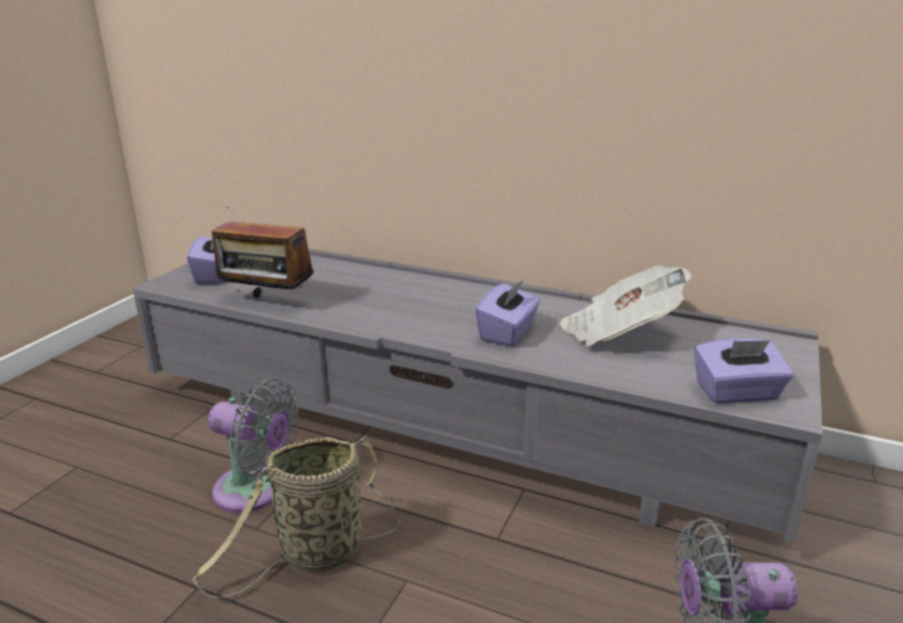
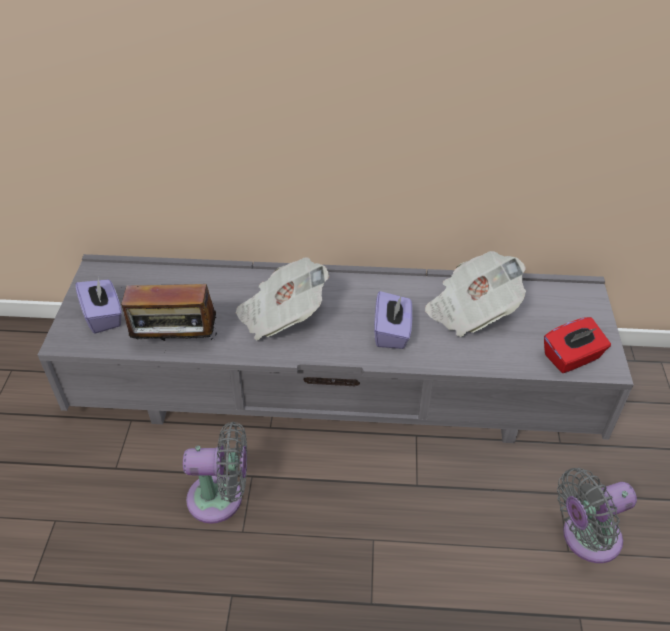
camera: 20 degrees left, 20 degrees up
basket [192,437,400,598] -> none
purple tissue box [694,338,793,403] -> red tissue box [544,317,611,373]
none -> newspaper [236,258,329,340]

